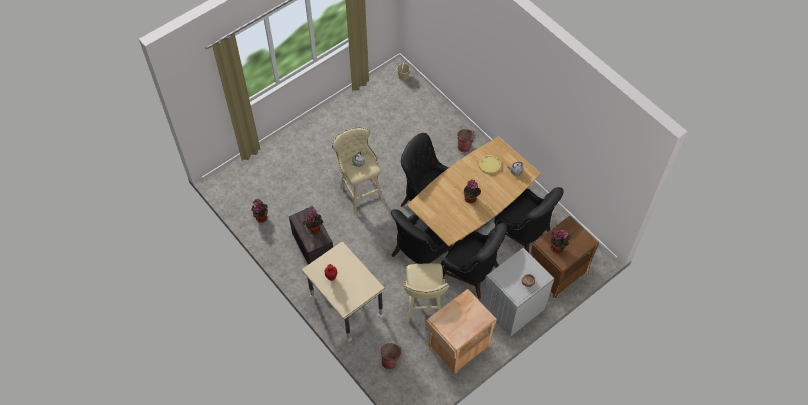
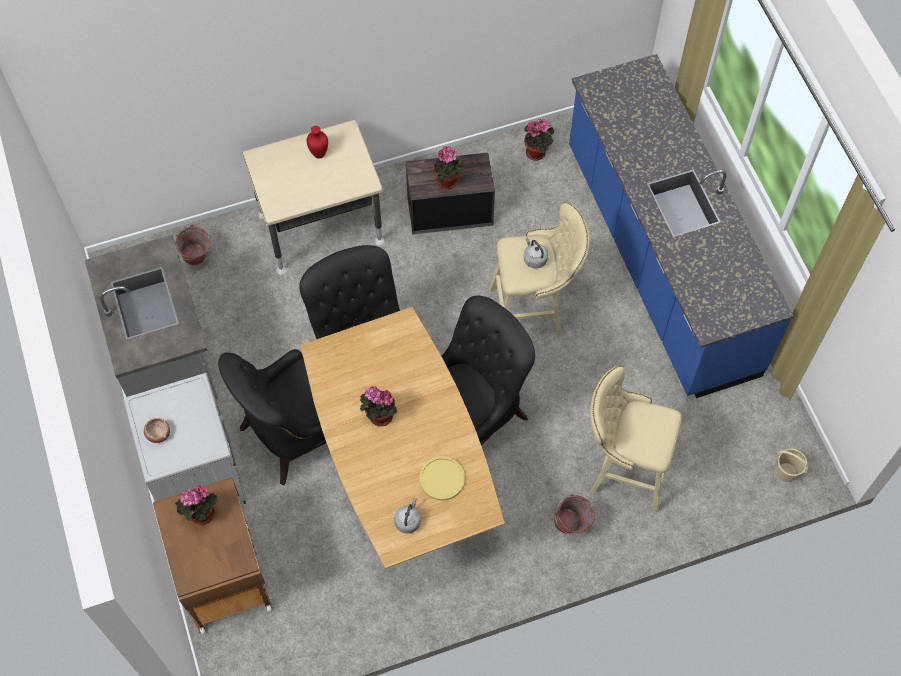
camera: 110 degrees right, 5 degrees up
beige stool [404,263,449,322] -> beige stool moved to [590,366,682,513]
brown cart [426,289,497,376] -> grey counter [85,235,218,400]
black chair [495,187,564,253] -> none
none -> blue counter [569,54,794,398]

